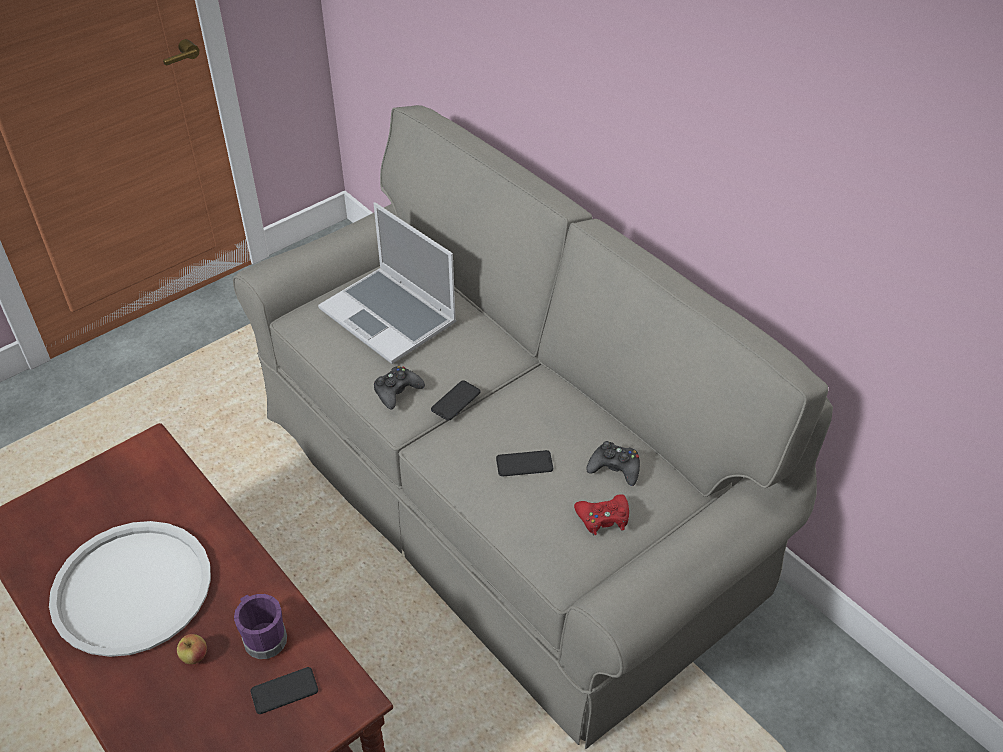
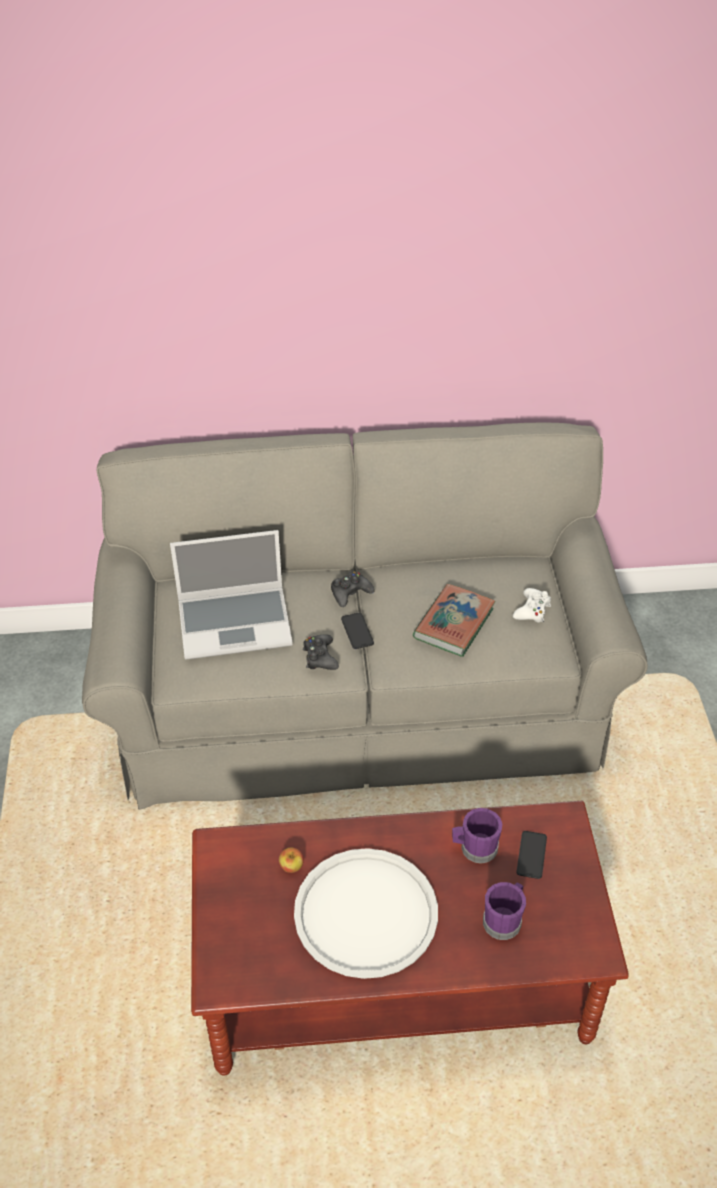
camera: 55 degrees left, 0 degrees up
apple [177,634,207,664] -> apple moved to [279,848,304,873]
phone [496,450,553,477] -> book [413,584,496,657]
red game controller [574,495,629,535] -> white game controller [513,588,551,623]
black game controller [586,441,640,486] -> black game controller moved to [331,571,374,607]
none -> purple mug [483,882,526,940]

